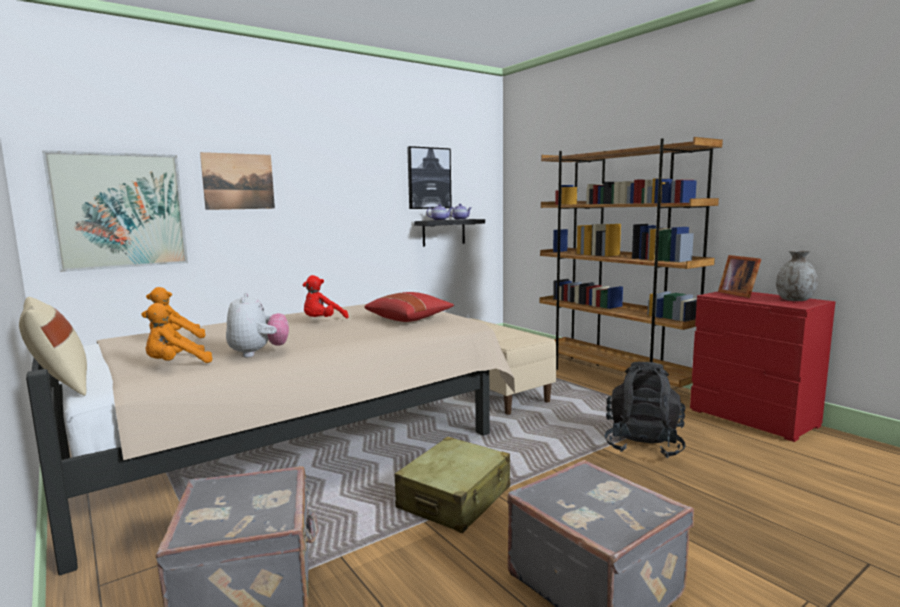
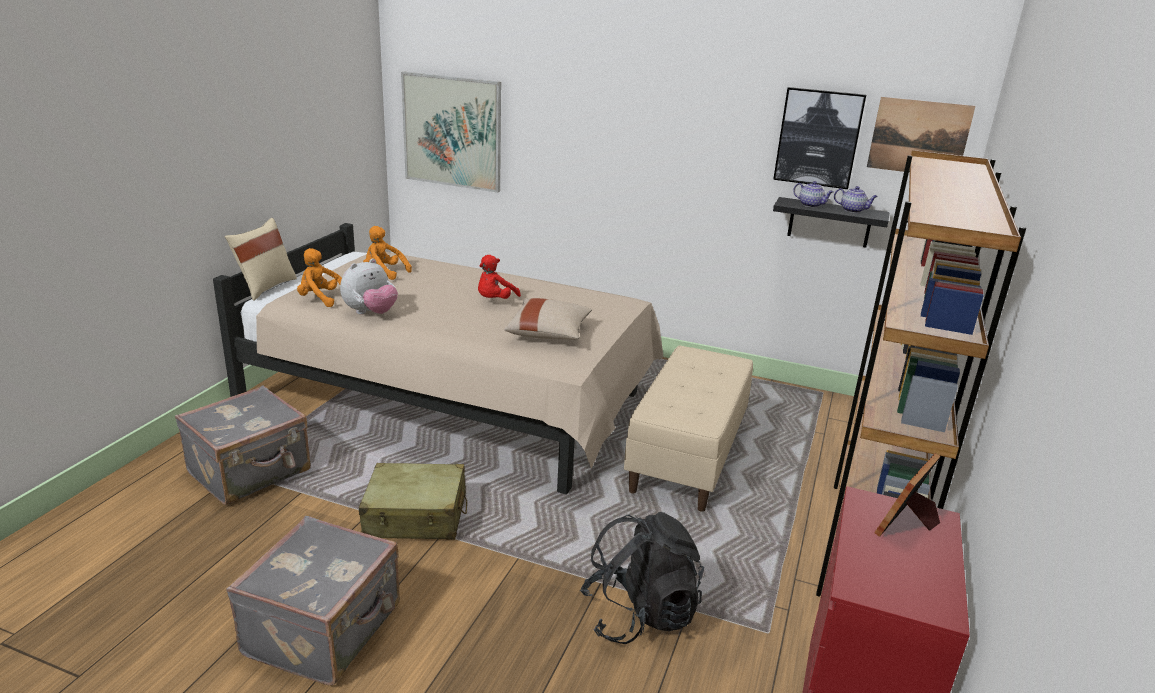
camera: 55 degrees right, 15 degrees up
picture [200,152,275,210] -> picture moved to [867,97,976,172]
red plush toy [303,275,349,318] -> red plush toy turned 60 degrees counterclockwise [478,255,521,299]
red pillow [364,292,454,322] -> beige pillow [504,298,592,340]
grey vase [776,251,818,301] -> none

